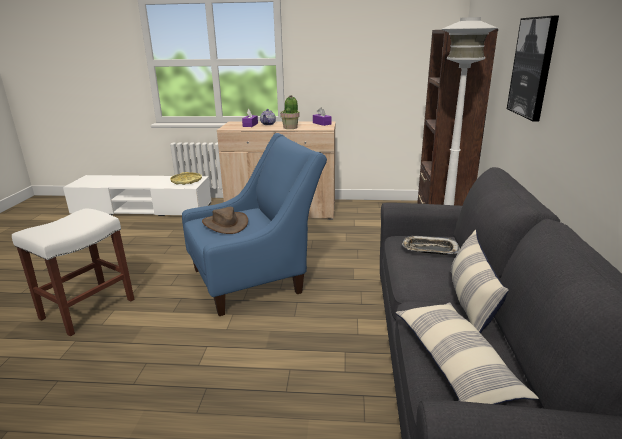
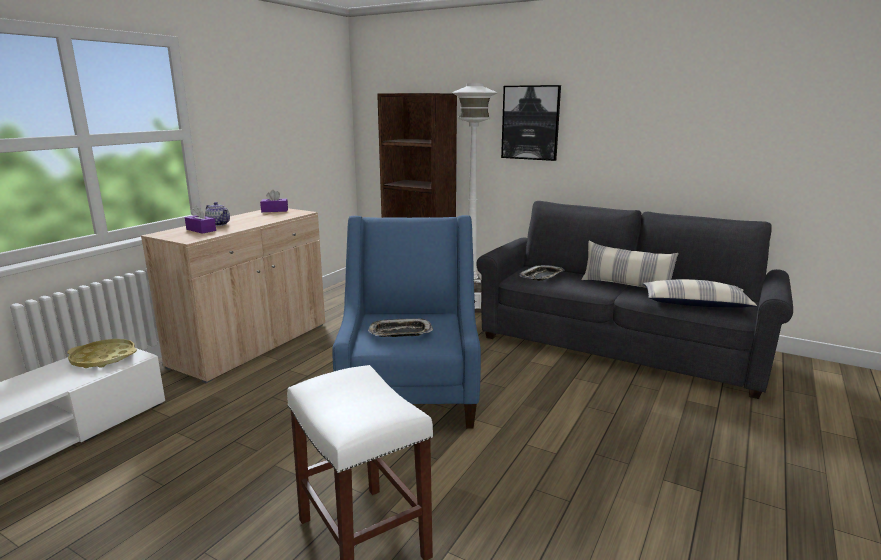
camera: 65 degrees left, 5 degrees down
brown hat [202,207,248,234] -> tray [368,318,433,337]
potted plant [280,95,300,129] -> none

